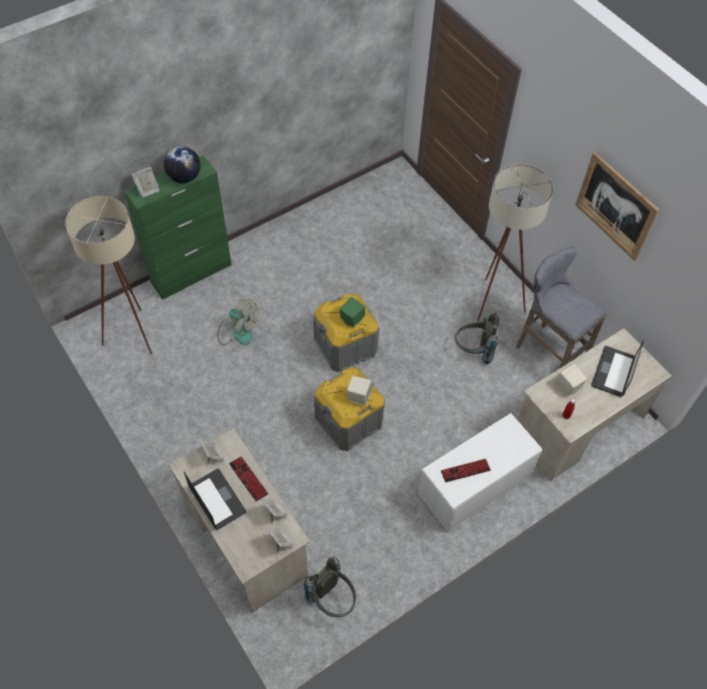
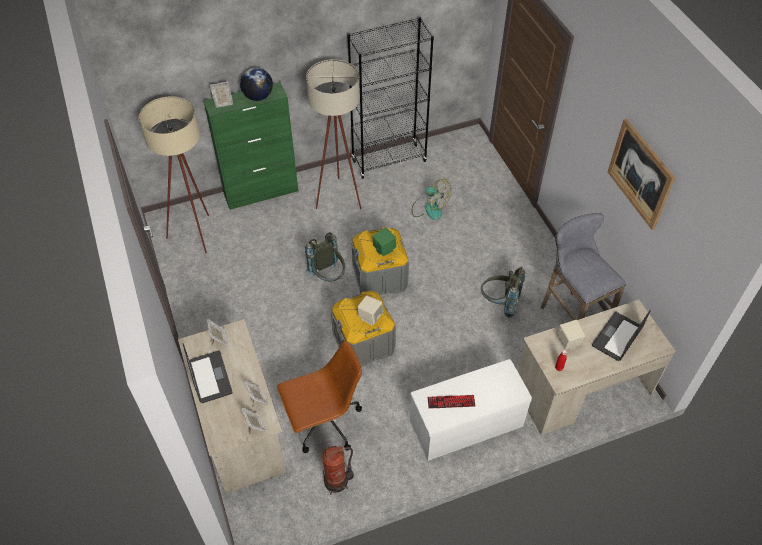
camera: 15 degrees right, 5 degrees down
fan [217,299,258,345] -> fan moved to [412,179,451,220]
keyboard [229,457,268,501] -> none
grey backpack [303,557,356,617] -> grey backpack moved to [305,232,345,282]
beige floor lamp [477,164,553,321] -> beige floor lamp moved to [306,59,361,209]
none -> brown office chair [277,340,362,453]
none -> fire extinguisher [322,446,354,495]
none -> black bookcase [347,17,434,179]

